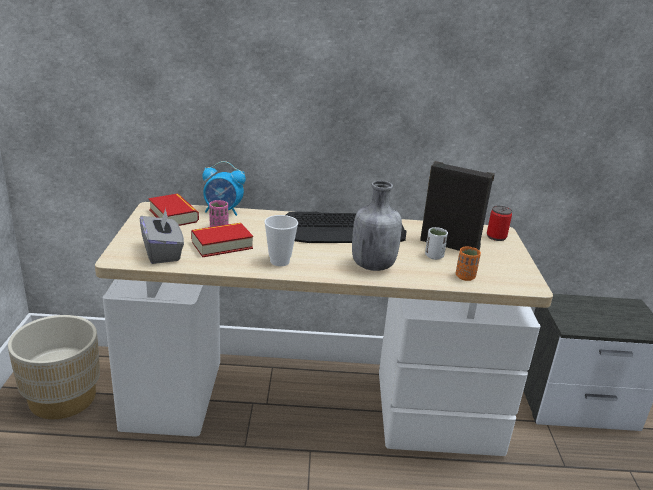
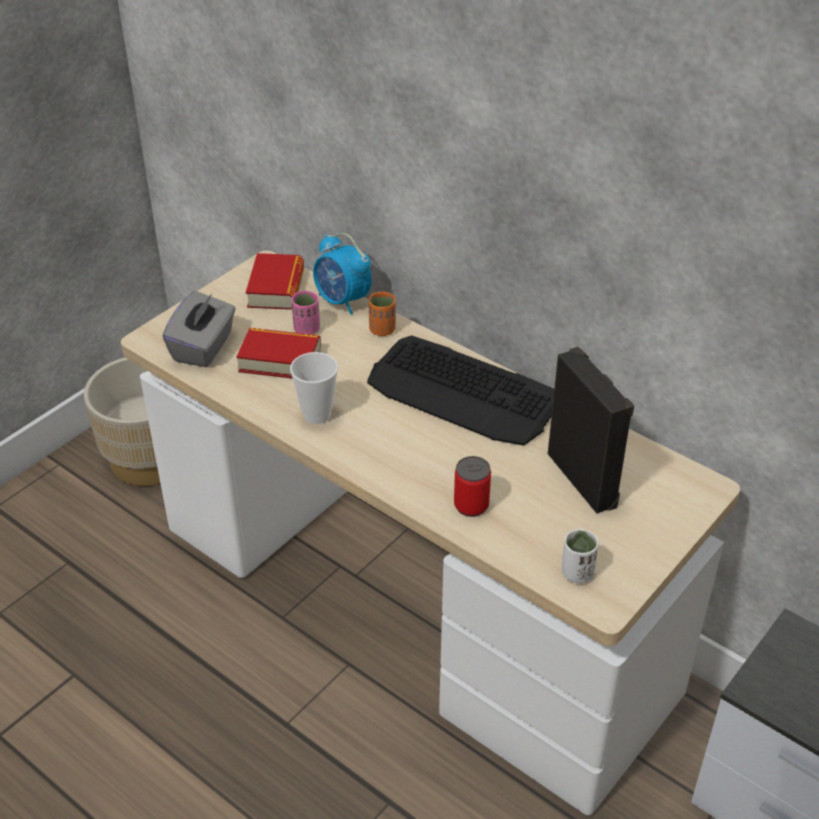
camera: 40 degrees right, 15 degrees up
grey bottle [352,181,402,271] -> none
white cup [425,227,448,260] -> white cup moved to [562,529,598,583]
orange cup [456,247,481,281] -> orange cup moved to [369,292,396,336]
can [487,206,512,241] -> can moved to [454,456,491,517]

